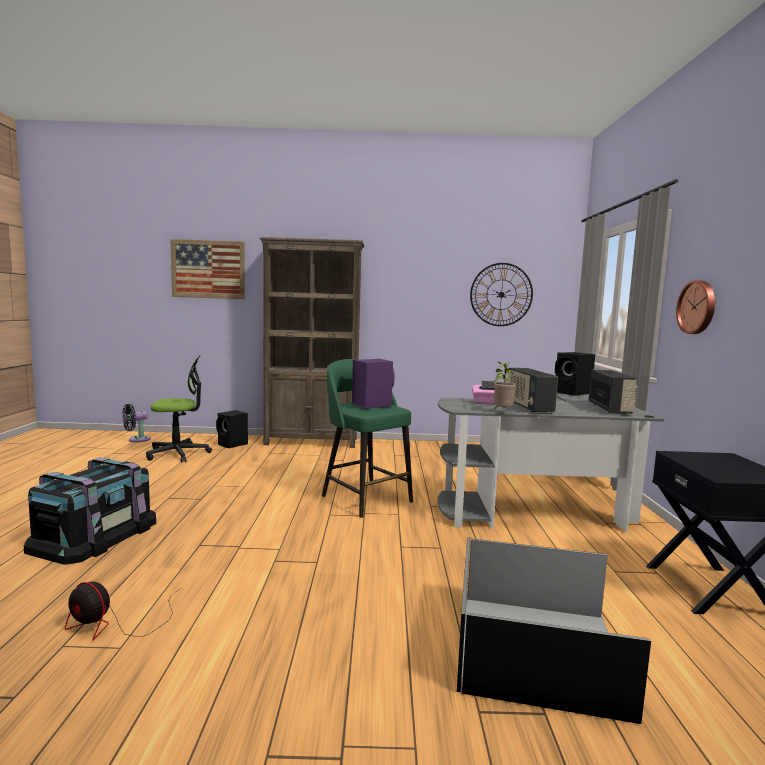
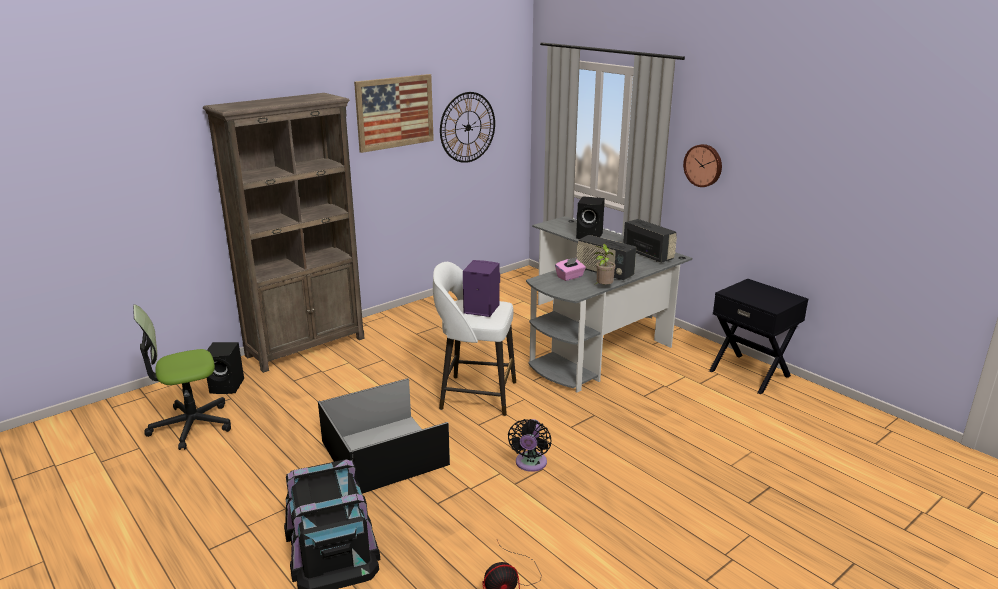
camera: 40 degrees left, 15 degrees up
black fan [123,404,151,442] -> black fan moved to [508,419,551,472]
office chair [146,355,212,463] -> office chair turned 150 degrees counterclockwise [133,305,231,450]
picture [170,239,245,299] -> picture moved to [354,74,434,153]
green stool [322,359,413,518] -> white stool [433,262,516,416]
black storage box [457,537,651,724] -> black storage box moved to [318,378,450,494]

